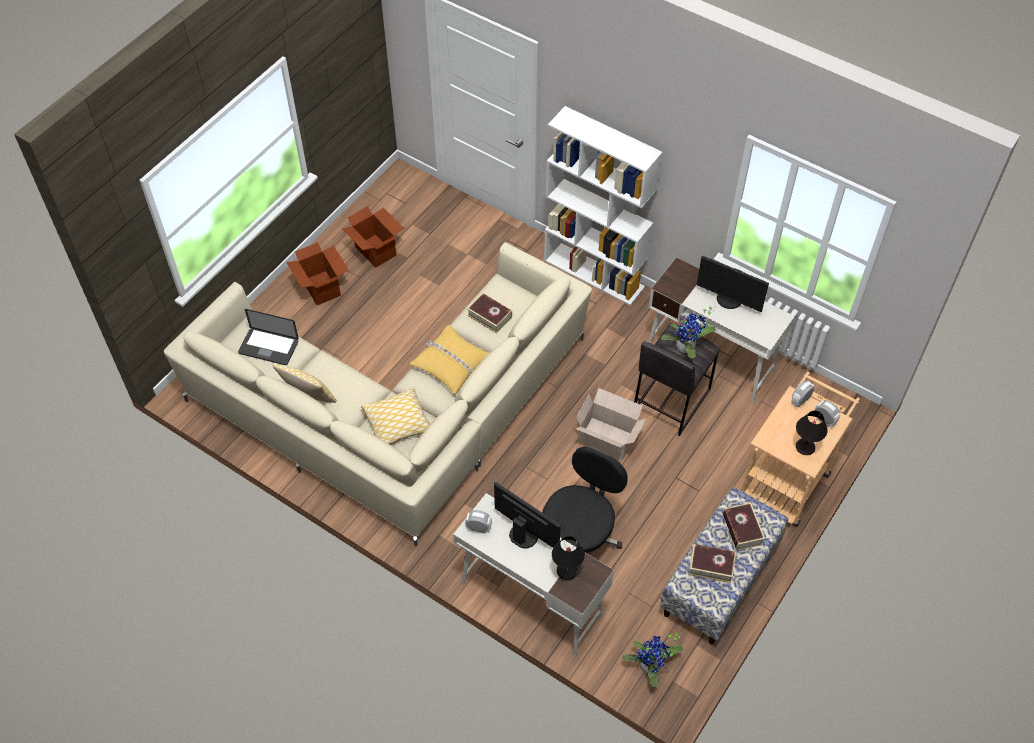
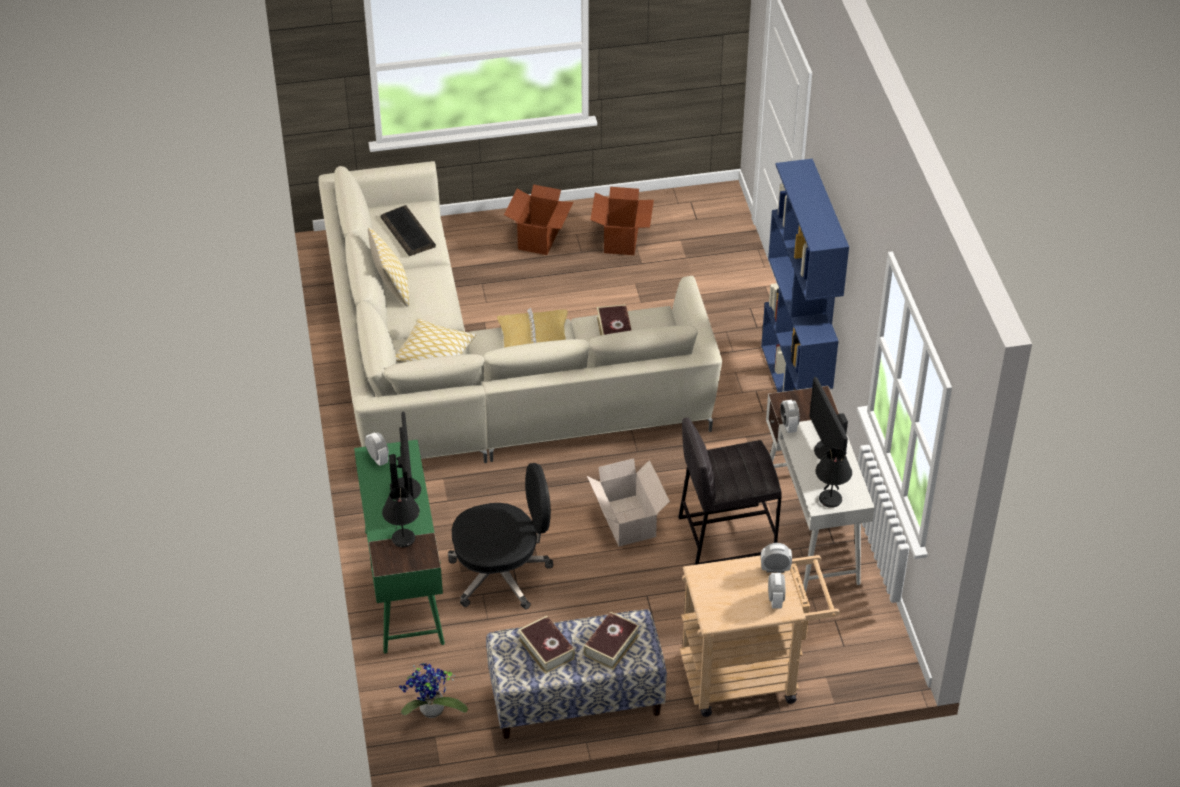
camera: 45 degrees right, 10 degrees down
laptop [238,309,299,365] -> keyboard [381,205,436,256]
white desk [453,493,614,655] -> green desk [354,439,445,654]
white bookcase [544,106,663,305] -> blue bookcase [761,159,849,392]
potted plant [661,306,716,358] -> none
black table lamp [796,411,828,455] -> black table lamp moved to [815,448,852,508]
none -> alarm clock [780,400,800,433]

